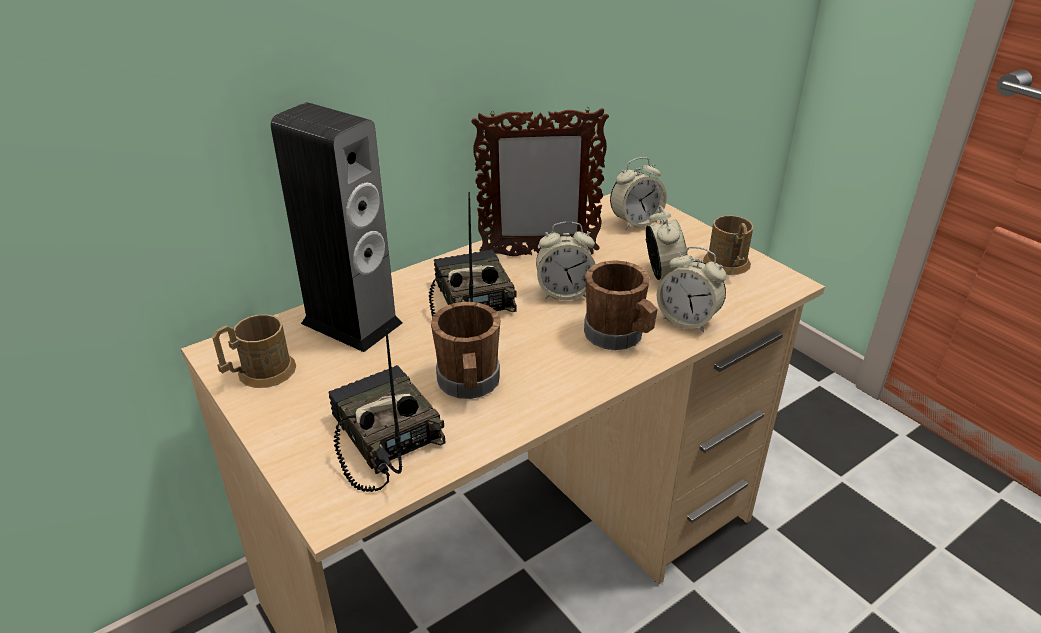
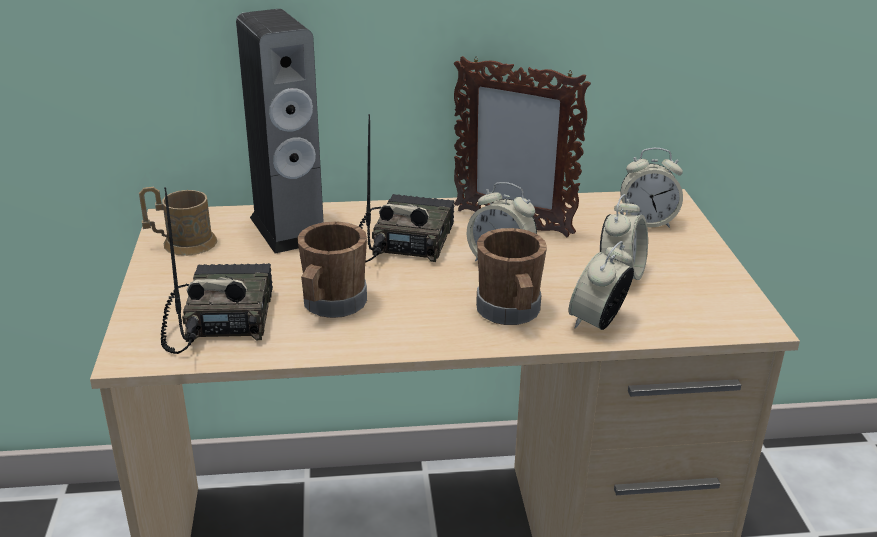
camera: 30 degrees right, 5 degrees down
alarm clock [657,246,726,333] -> alarm clock turned 60 degrees clockwise [569,241,634,330]
brown mug [703,215,754,275] -> none

